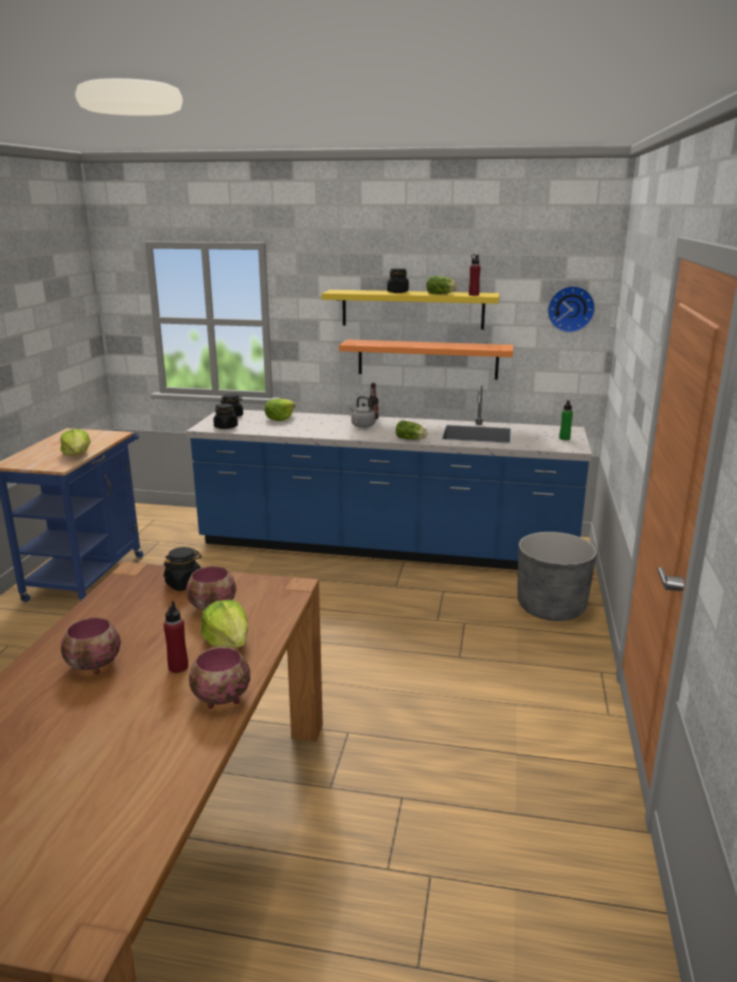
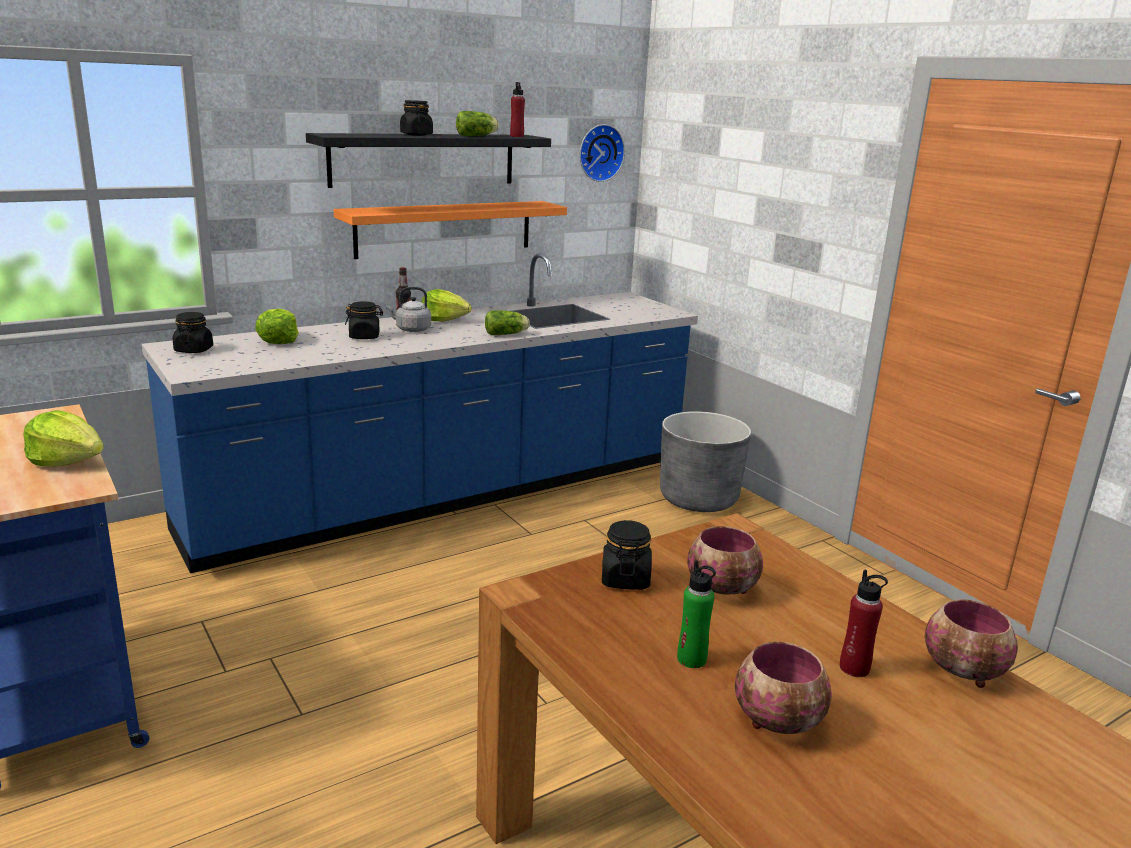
camera: 45 degrees left, 0 degrees up
lettuce [201,600,248,648] -> lettuce moved to [421,289,472,322]
black jar [213,404,238,429] -> black jar moved to [345,301,383,339]
yellow shelf [322,290,500,330] -> black shelf [306,133,551,188]
green bottle [559,399,573,440] -> green bottle moved to [677,560,716,668]

